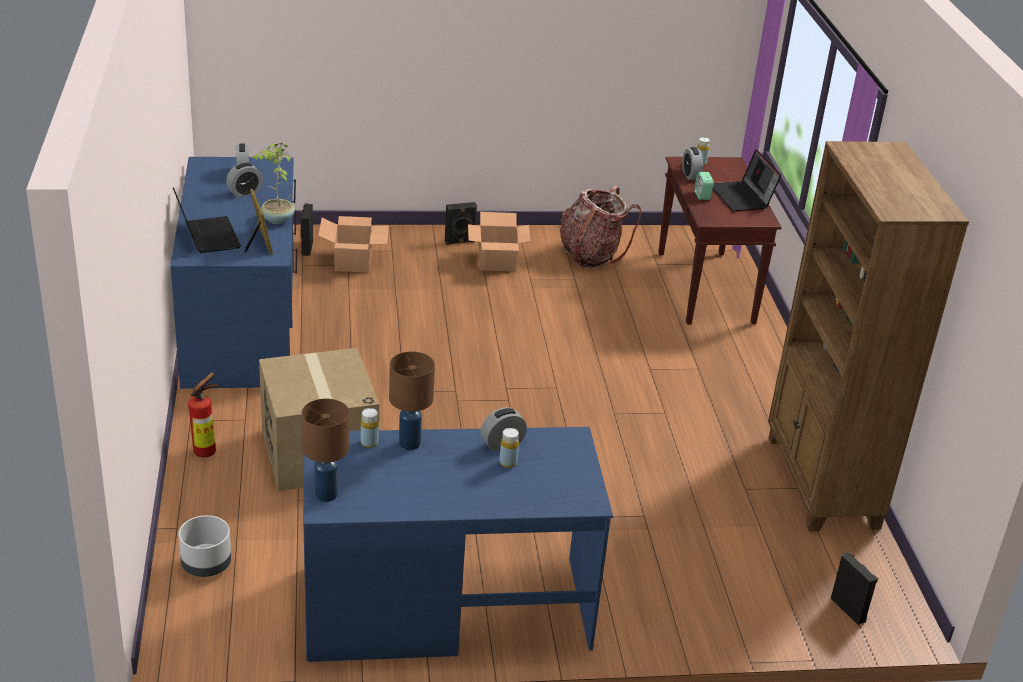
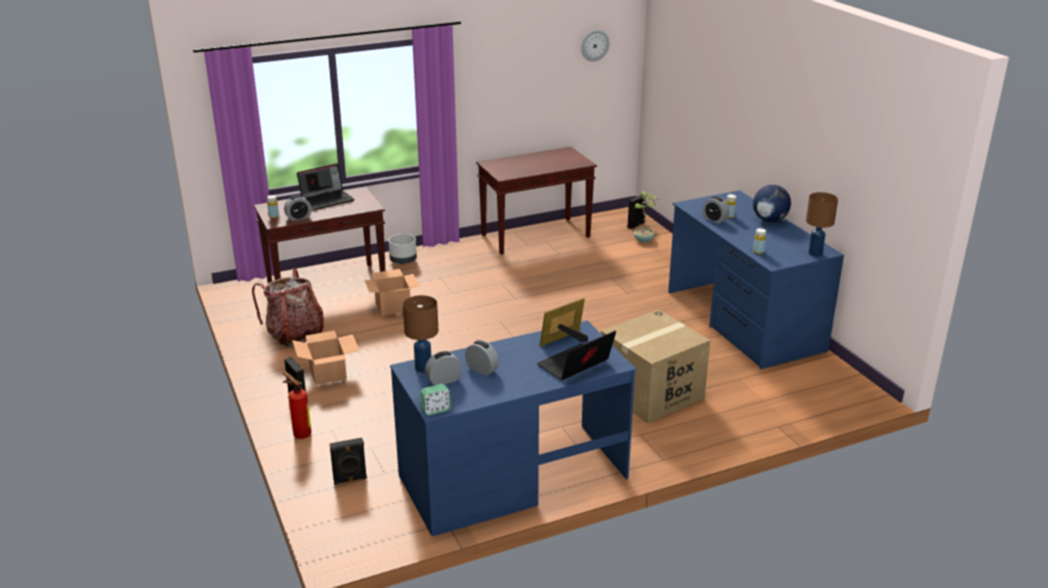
camera: 105 degrees left, 5 degrees down
grey planter [179,515,231,577] -> grey planter moved to [388,234,417,264]
fire extinguisher [188,372,219,457] -> fire extinguisher moved to [282,371,311,439]
potted plant [252,142,295,224] -> potted plant moved to [634,191,659,243]
cardboard box [318,216,389,273] -> cardboard box moved to [364,269,420,316]
brown table lamp [389,351,435,450] -> brown table lamp moved to [403,295,438,373]
alarm clock [694,172,714,200] -> alarm clock moved to [420,384,451,415]
brown bookcase [768,141,969,531] -> brown console table [476,147,597,255]
none -> wall clock [581,30,610,61]
none -> globe [753,185,791,222]

